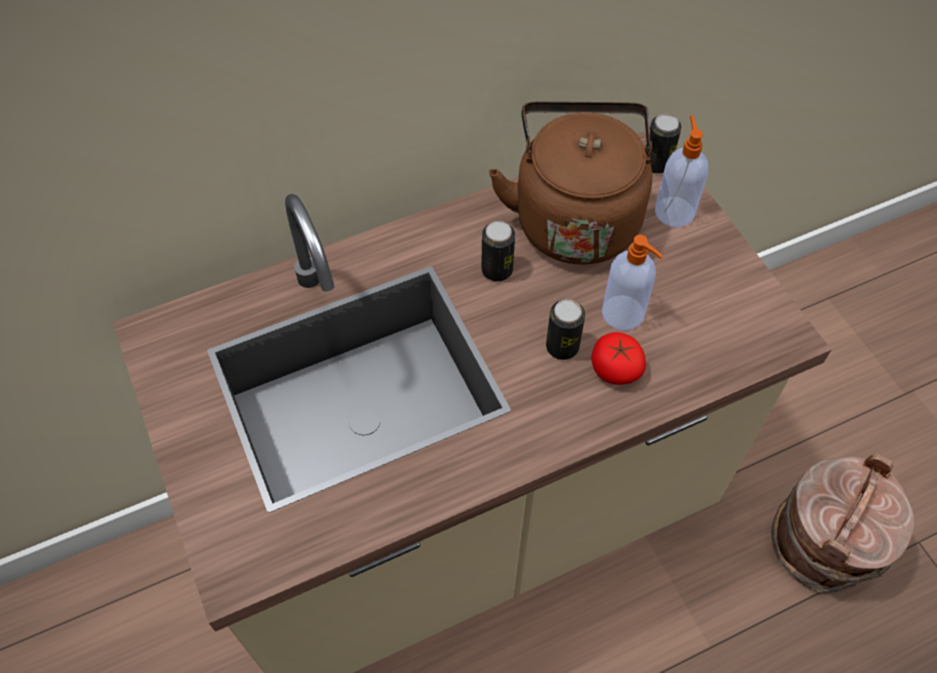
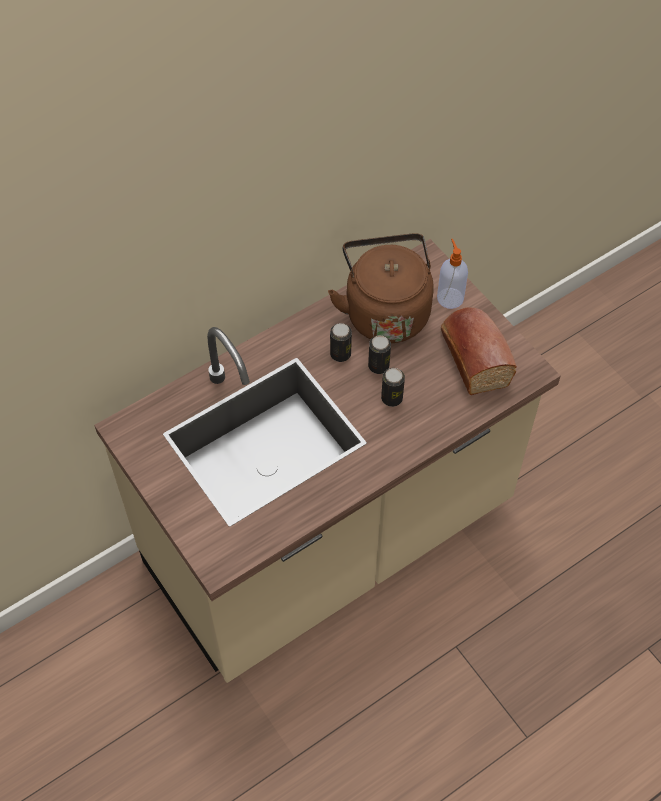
camera: 10 degrees left, 0 degrees up
tomato [591,332,646,385] -> none
soap dispenser [602,235,663,330] -> none
can [646,114,682,174] -> can moved to [368,335,391,374]
brown bucket [771,454,915,593] -> none
none -> bread [441,308,517,395]

